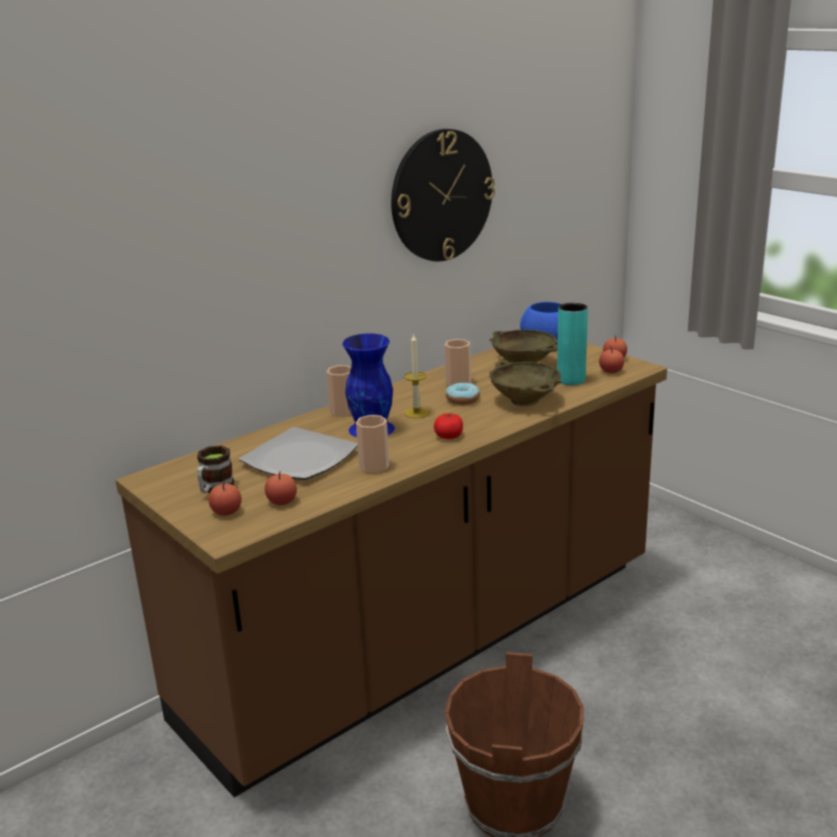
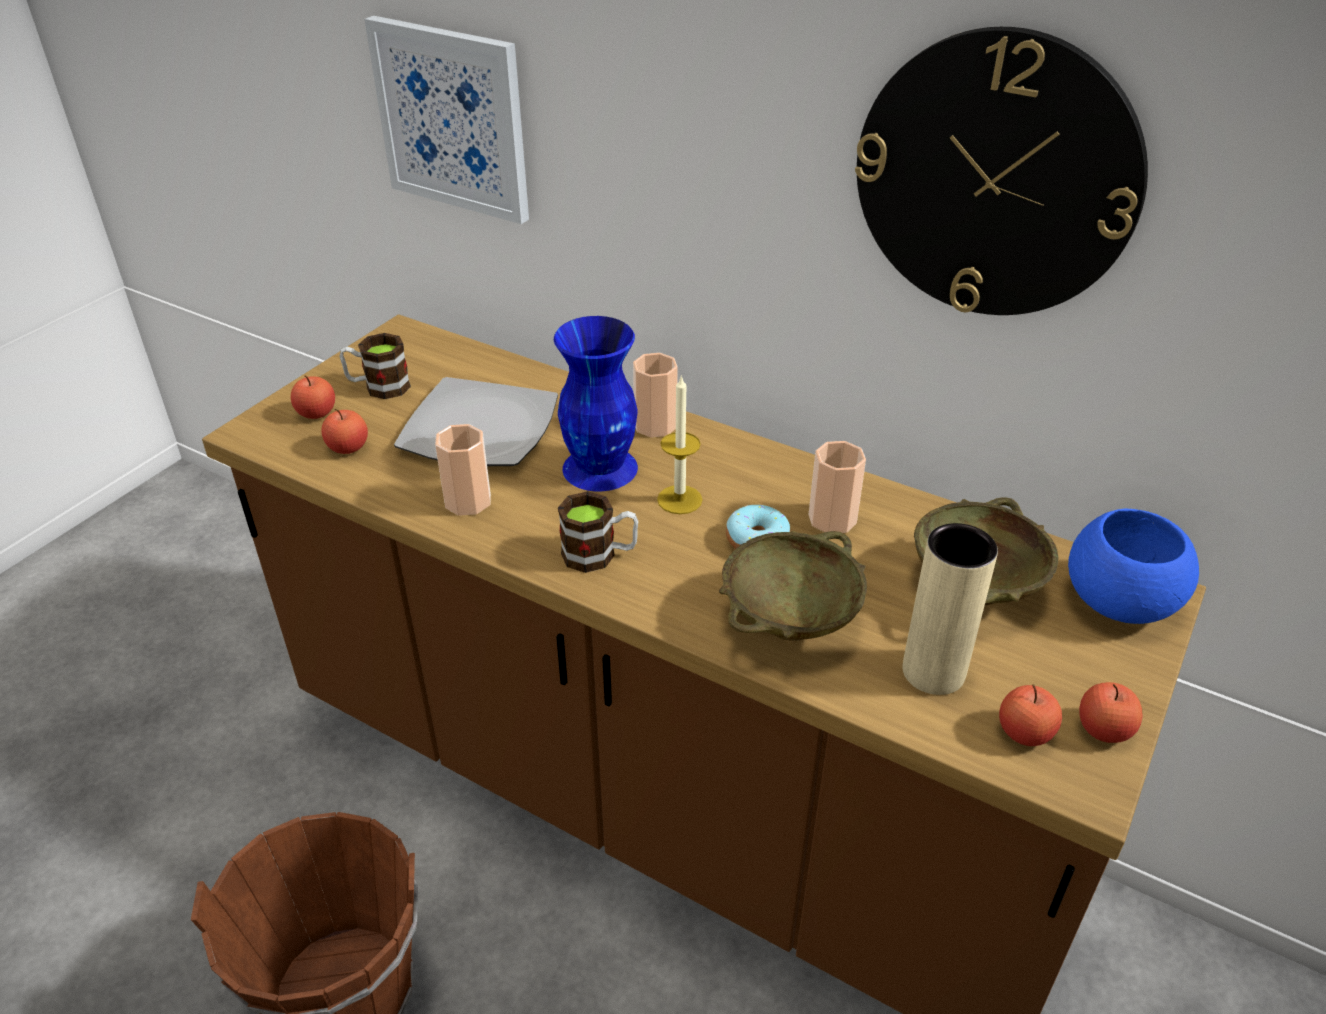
camera: 70 degrees right, 15 degrees up
tomato [434,412,463,439] -> mug [558,491,638,573]
turquoise vase [557,303,588,385] -> beige vase [902,523,998,695]
none -> picture [364,16,529,224]

